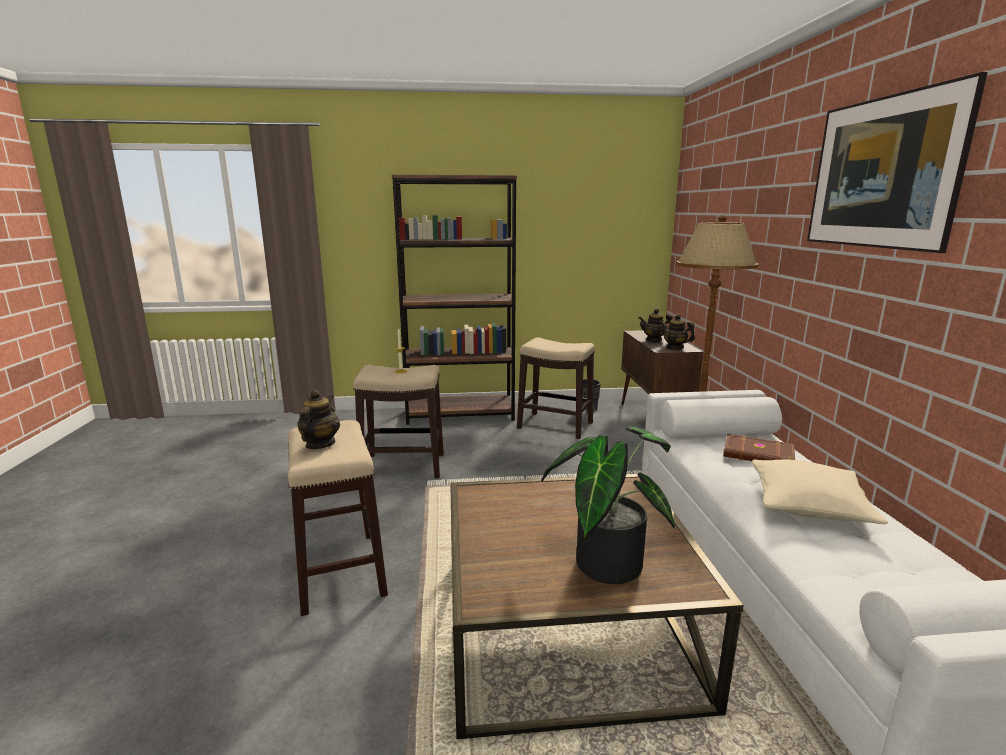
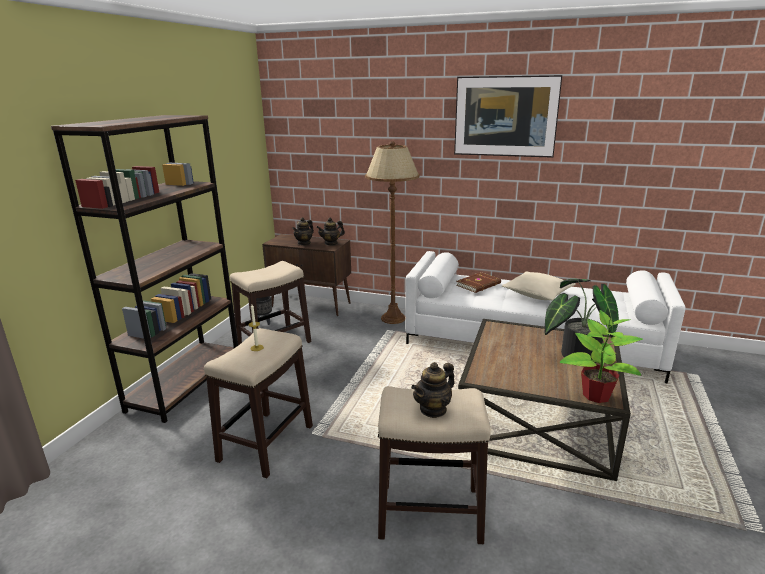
camera: 65 degrees left, 5 degrees up
teapot [297,390,340,449] -> teapot turned 75 degrees counterclockwise [411,362,455,418]
none -> potted plant [560,310,643,403]

